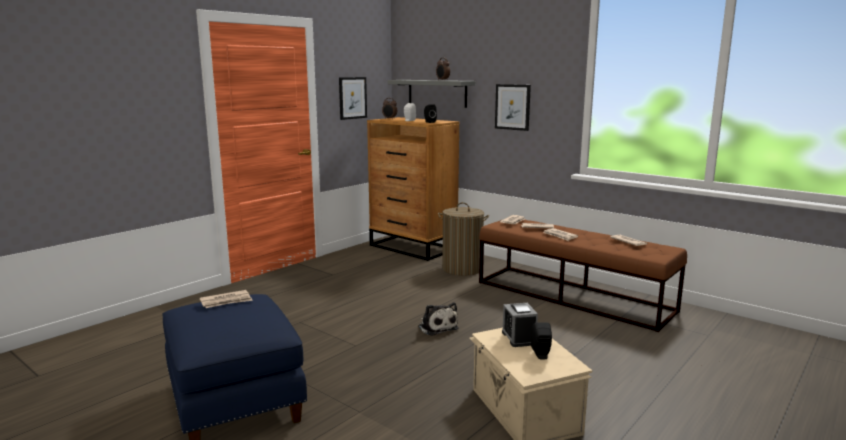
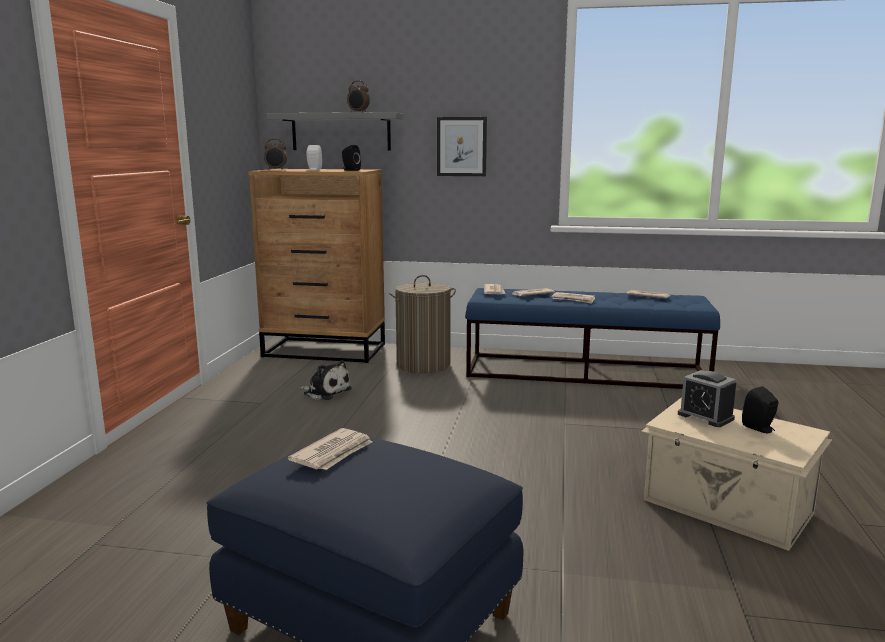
camera: 30 degrees left, 0 degrees up
picture [339,77,367,120] -> none
plush toy [418,302,459,336] -> plush toy moved to [299,360,352,400]
brown bench [479,220,687,332] -> blue bench [465,288,720,389]

